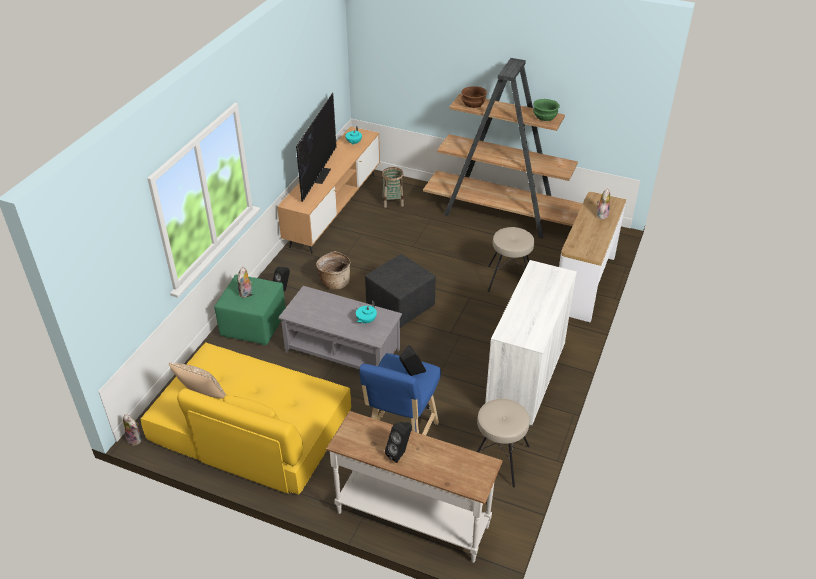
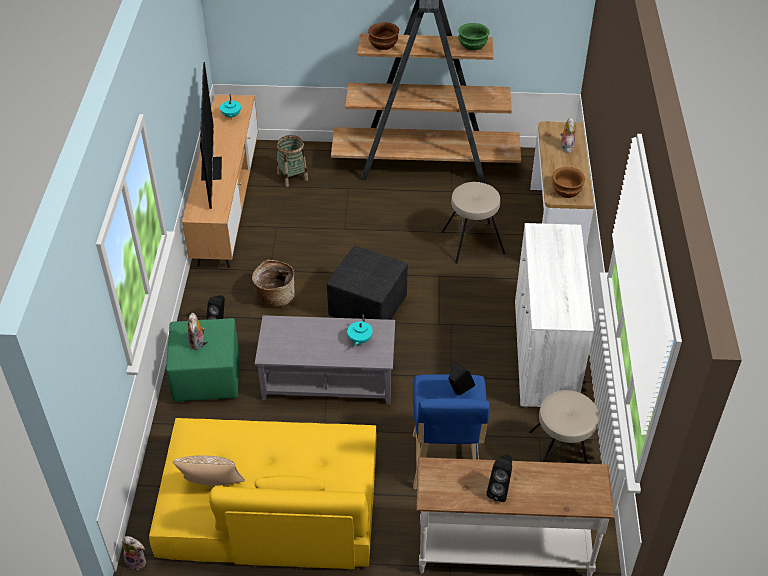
camera: 20 degrees left, 5 degrees up
none -> brown bowl [552,167,585,198]

